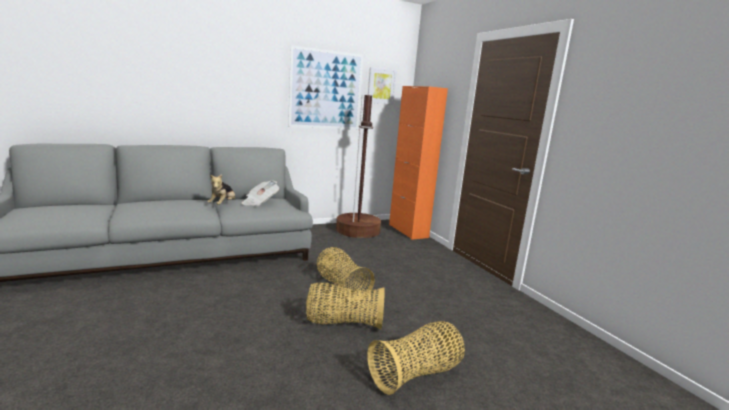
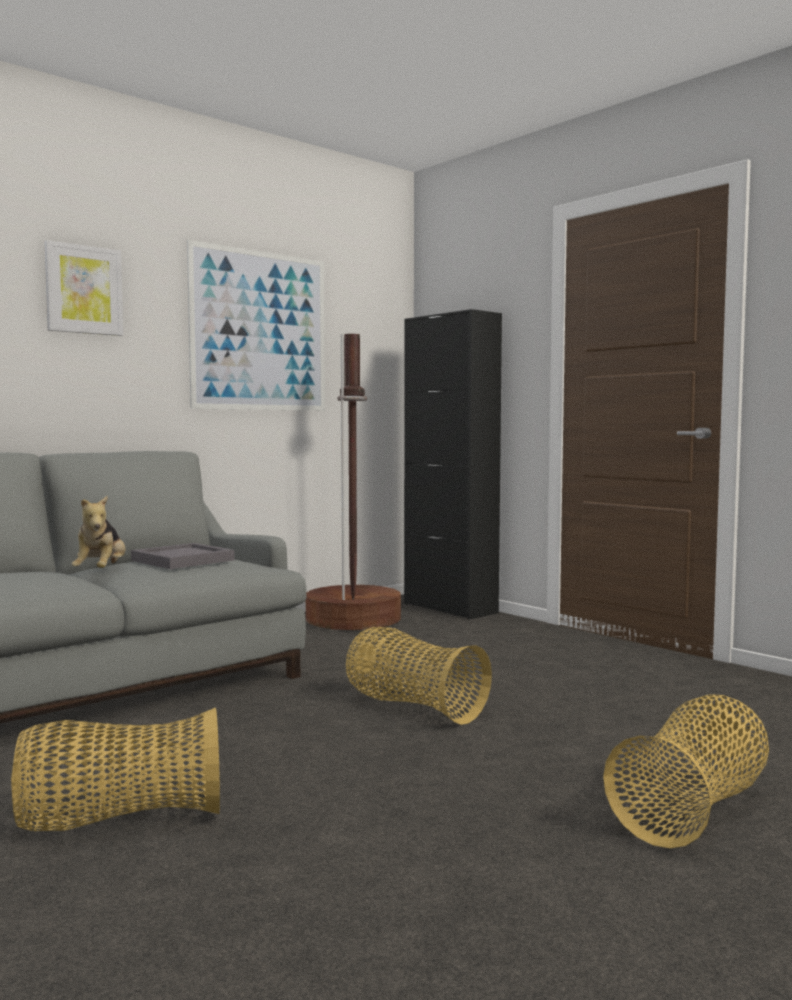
camera: 15 degrees left, 10 degrees down
newspaper [242,181,279,206] -> grey tray [131,543,235,569]
basket [306,283,385,329] -> basket moved to [11,707,220,831]
picture [368,67,397,104] -> picture moved to [44,240,123,336]
orange cabinet [389,86,448,240] -> black cabinet [404,309,502,619]

